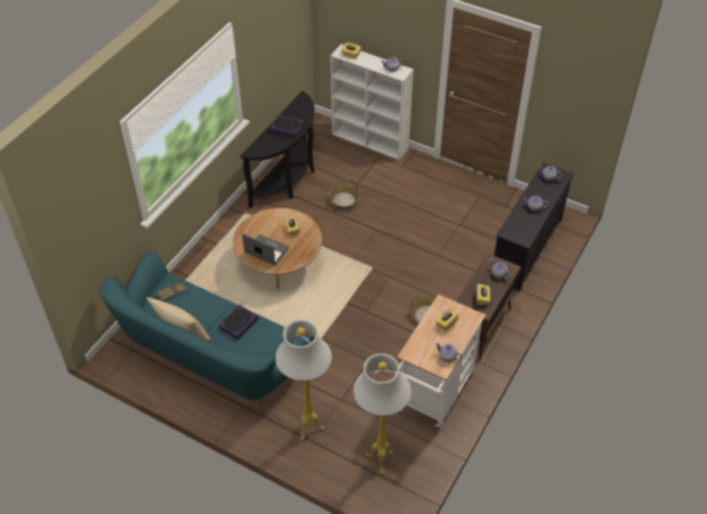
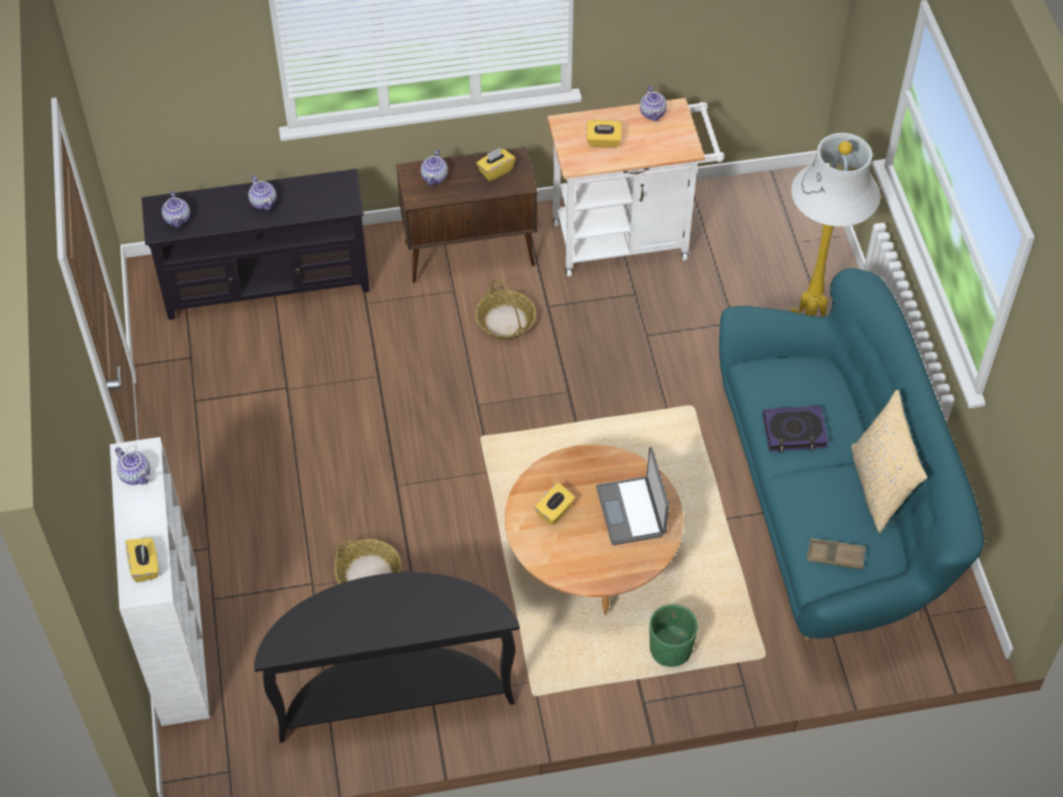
camera: 130 degrees left, 5 degrees up
book [270,115,304,138] -> none
white floor lamp [353,353,411,474] -> none
none -> green planter [649,604,698,667]

